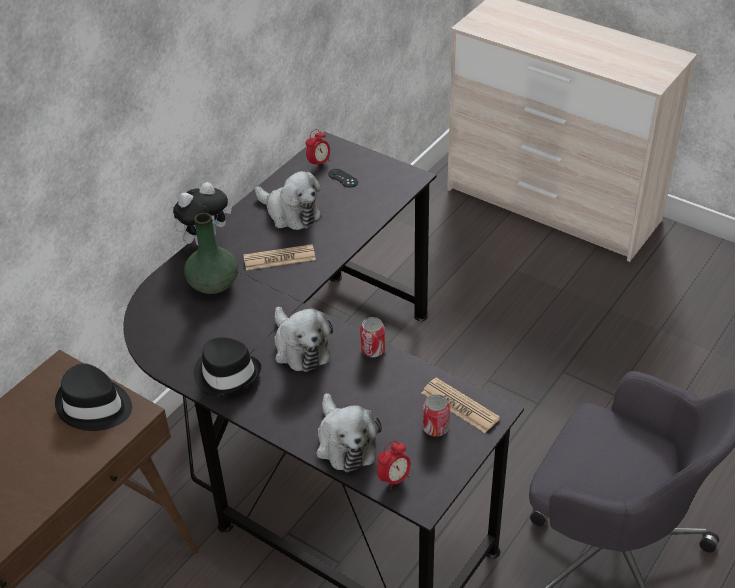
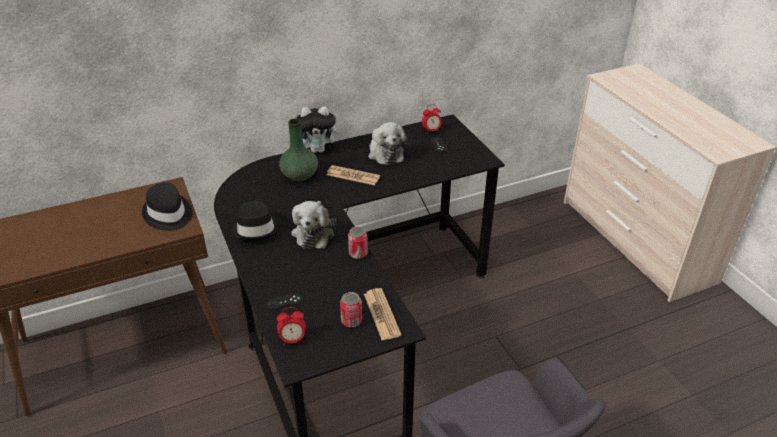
camera: 30 degrees right, 5 degrees down
plush toy [316,393,382,472] -> black game controller [267,293,303,310]

